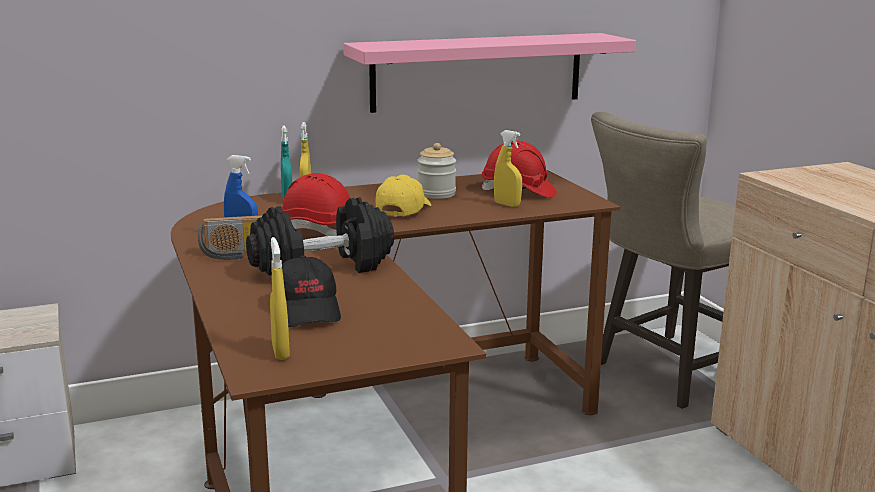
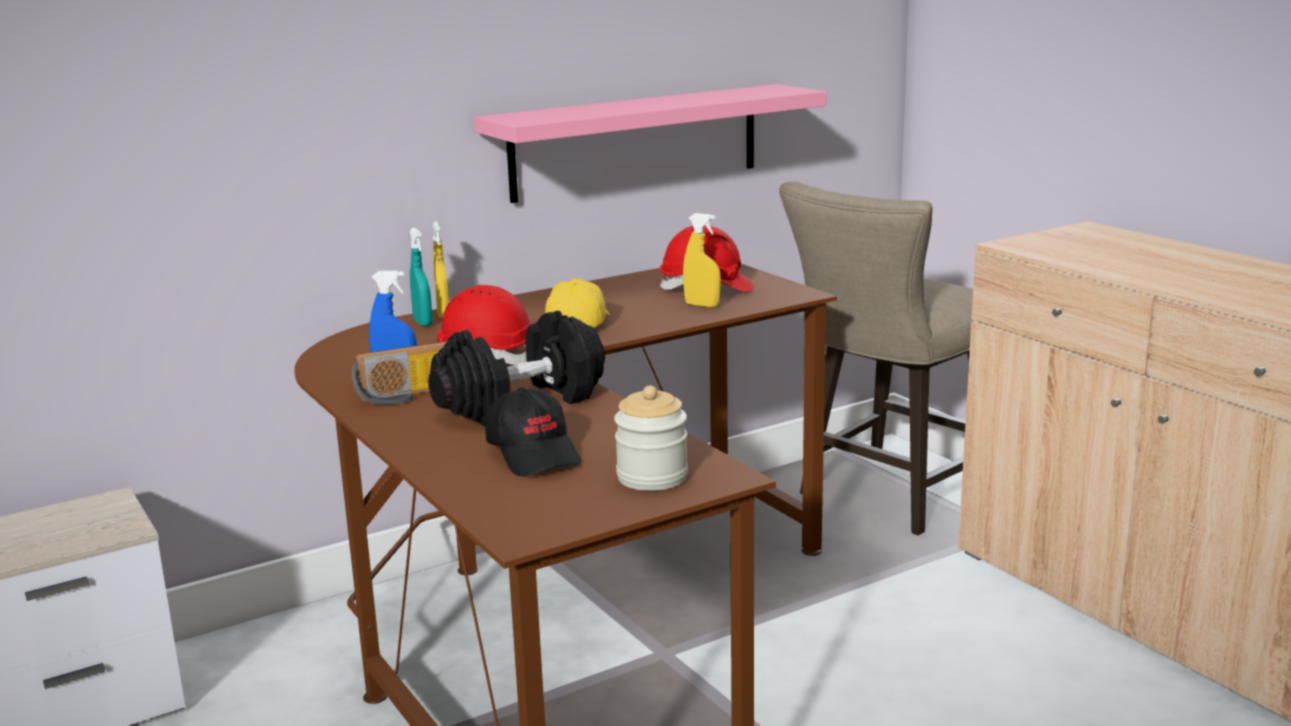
camera: 10 degrees left, 0 degrees up
yellow spray bottle [270,237,290,360] -> none
jar [417,143,456,199] -> jar moved to [614,386,688,491]

